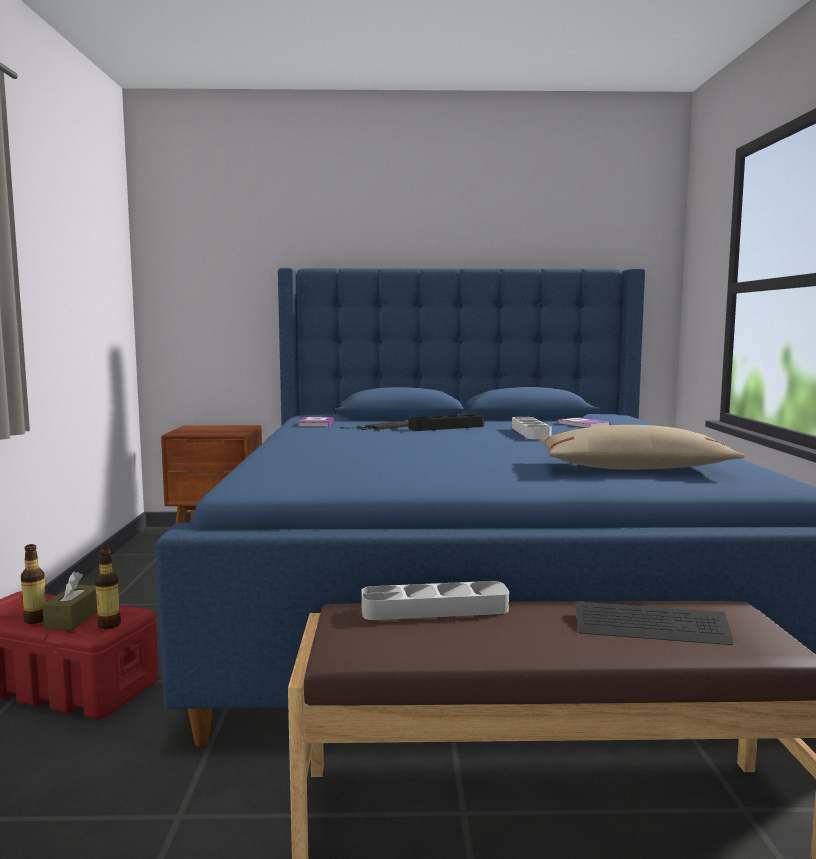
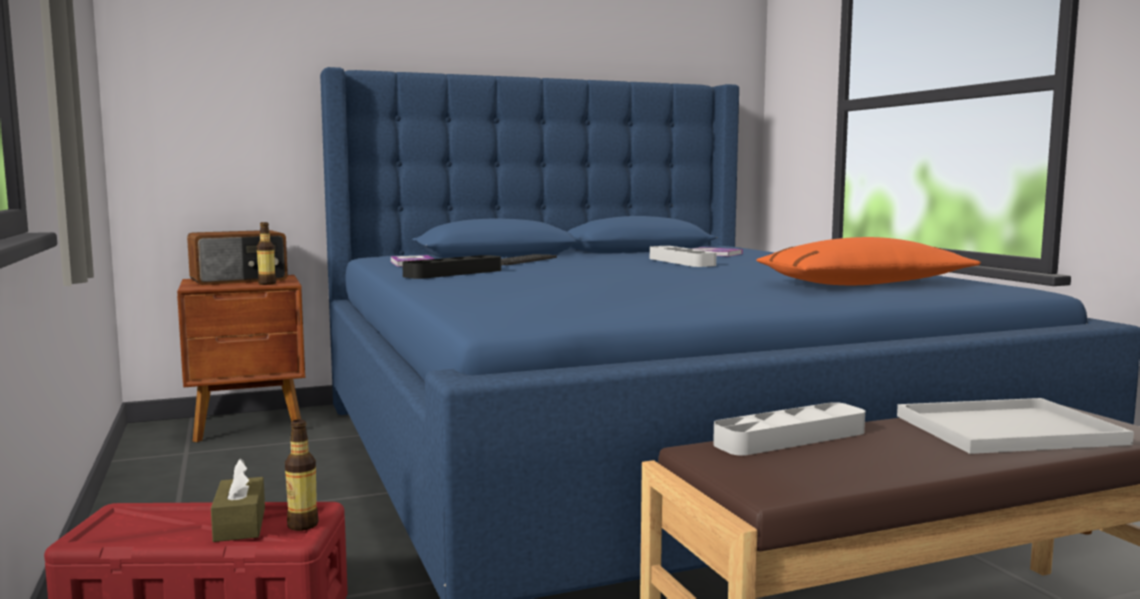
camera: 20 degrees left, 0 degrees up
bottle [21,544,46,624] -> bottle moved to [257,222,276,285]
black tray [409,414,484,431] -> black tray moved to [402,255,501,279]
beige pillow [540,425,745,470] -> orange pillow [756,237,981,285]
keyboard [575,602,733,645] -> white tray [897,398,1134,454]
none -> radio [187,230,288,285]

